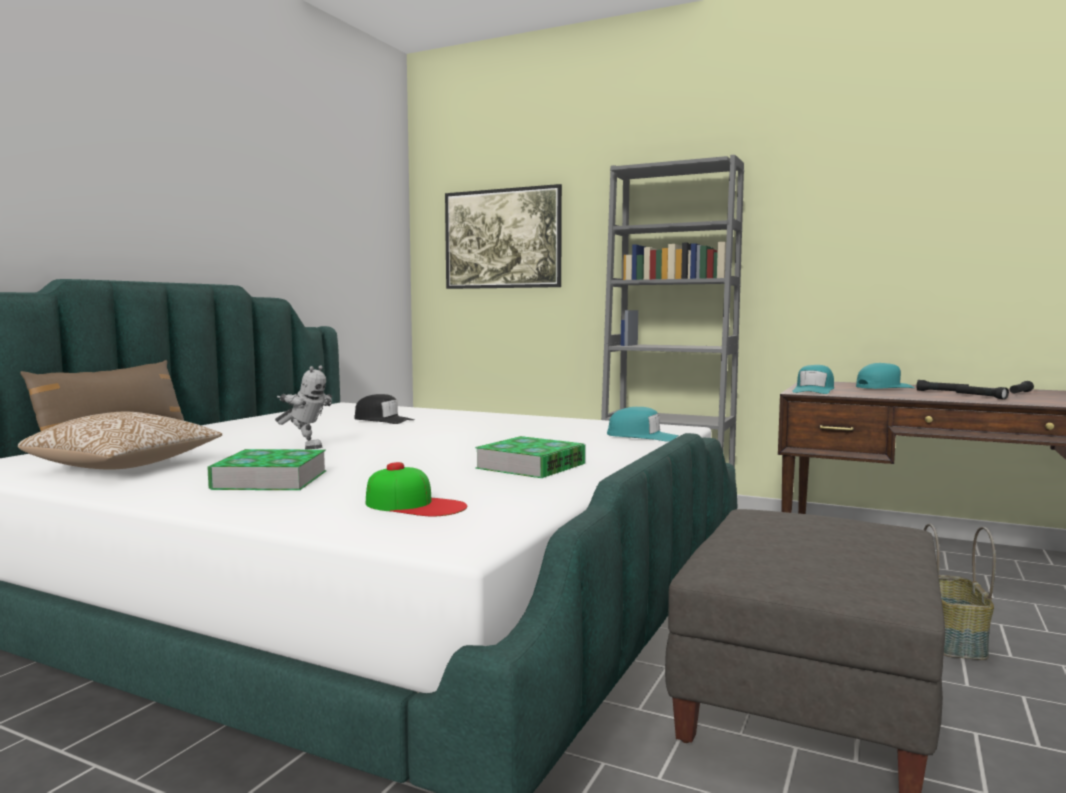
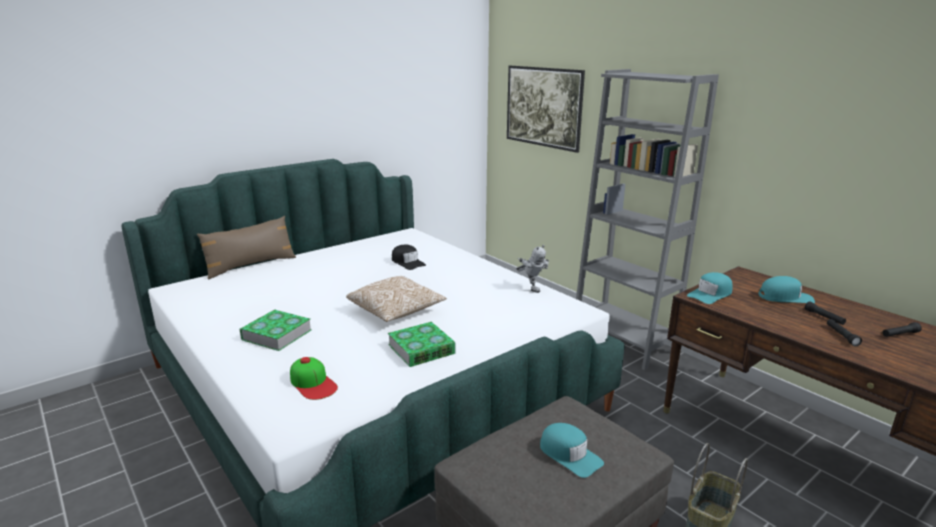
camera: 25 degrees right, 15 degrees up
pillow [18,412,222,470] -> pillow moved to [346,276,447,322]
toy robot [275,365,332,449] -> toy robot moved to [516,245,549,293]
turquoise cap [607,407,679,442] -> turquoise cap moved to [540,423,604,478]

